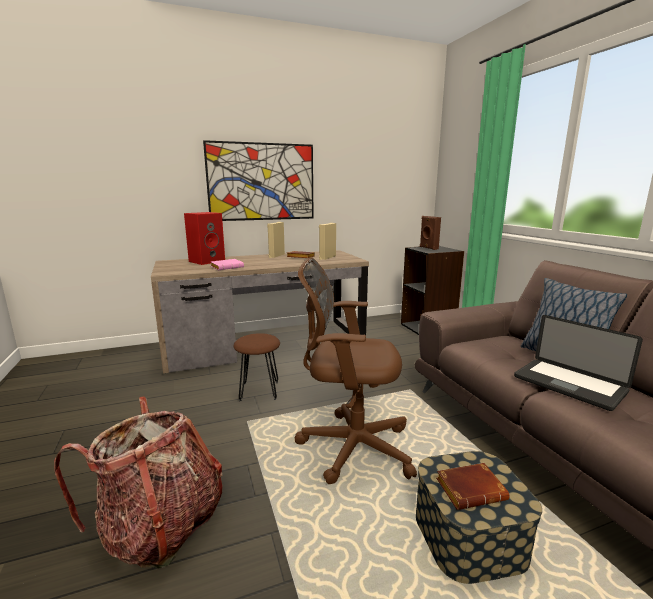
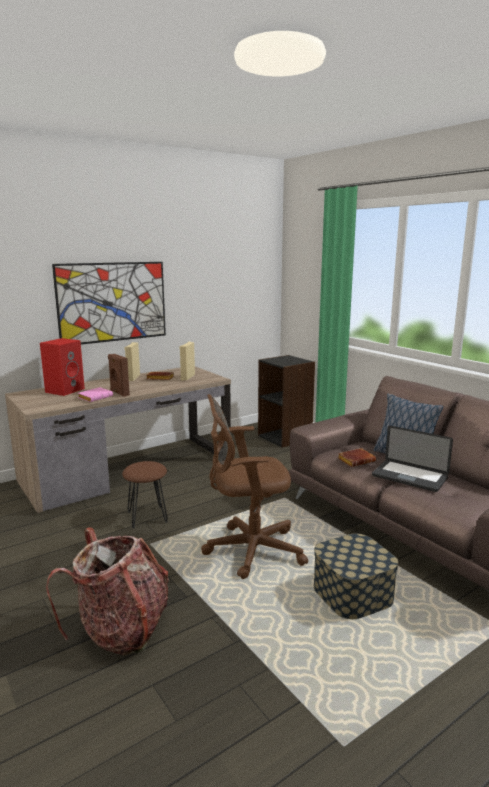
camera: 15 degrees left, 0 degrees up
brown speaker [420,216,441,250] -> brown speaker moved to [108,354,130,397]
brown book [436,463,509,510] -> brown book moved to [338,448,376,467]

